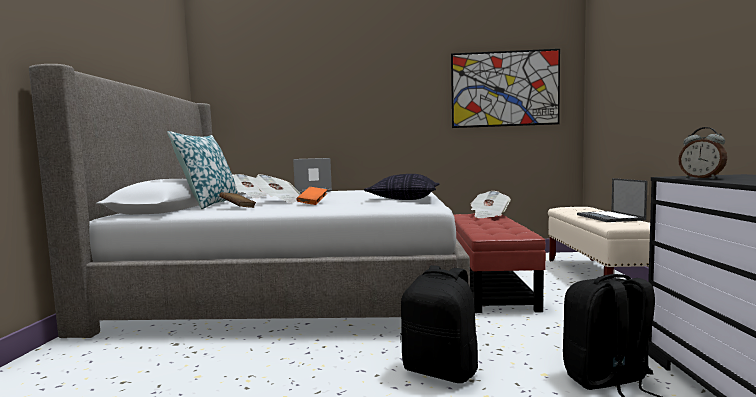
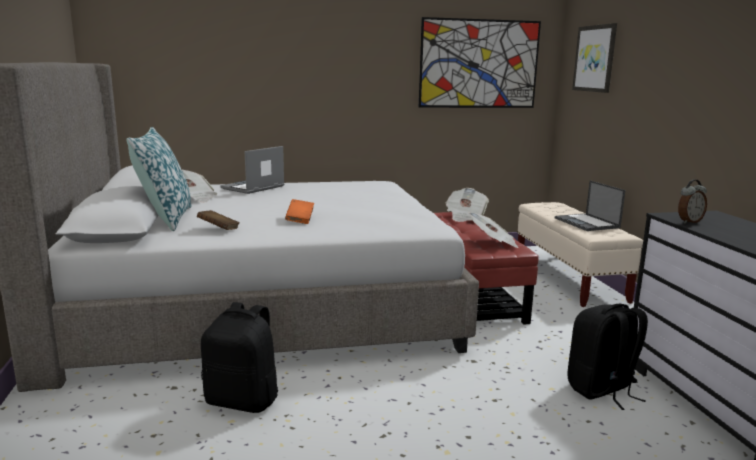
camera: 15 degrees left, 10 degrees up
newspaper [253,174,300,203] -> newspaper moved to [468,212,518,248]
pillow [364,174,440,200] -> none
black backpack [400,265,478,383] -> black backpack moved to [201,302,278,413]
alarm clock [678,127,727,179] -> alarm clock turned 75 degrees counterclockwise [678,179,707,224]
none -> picture [572,23,617,93]

